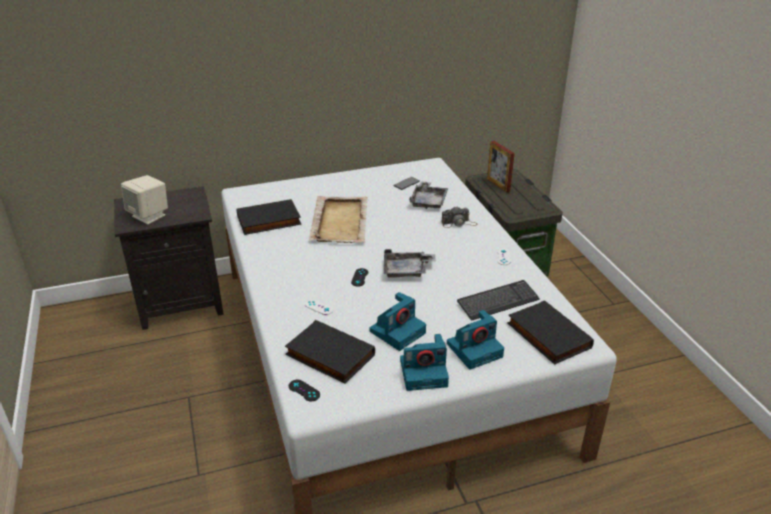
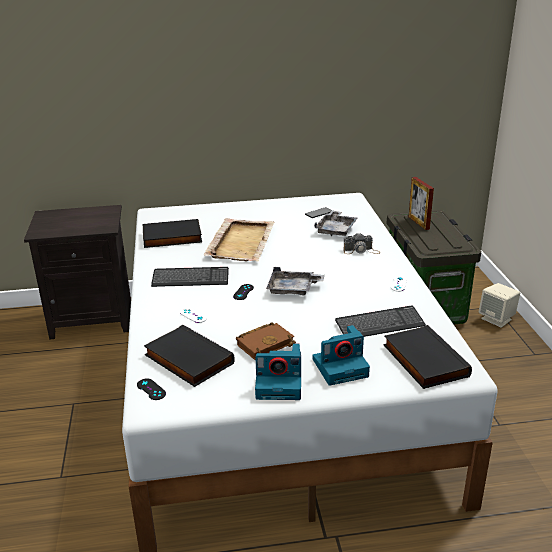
camera: 10 degrees right, 5 degrees down
beige speaker [121,175,168,225] -> beige speaker moved to [479,283,520,328]
camera [370,292,426,351] -> brown book [236,322,296,360]
none -> keyboard [151,267,229,287]

